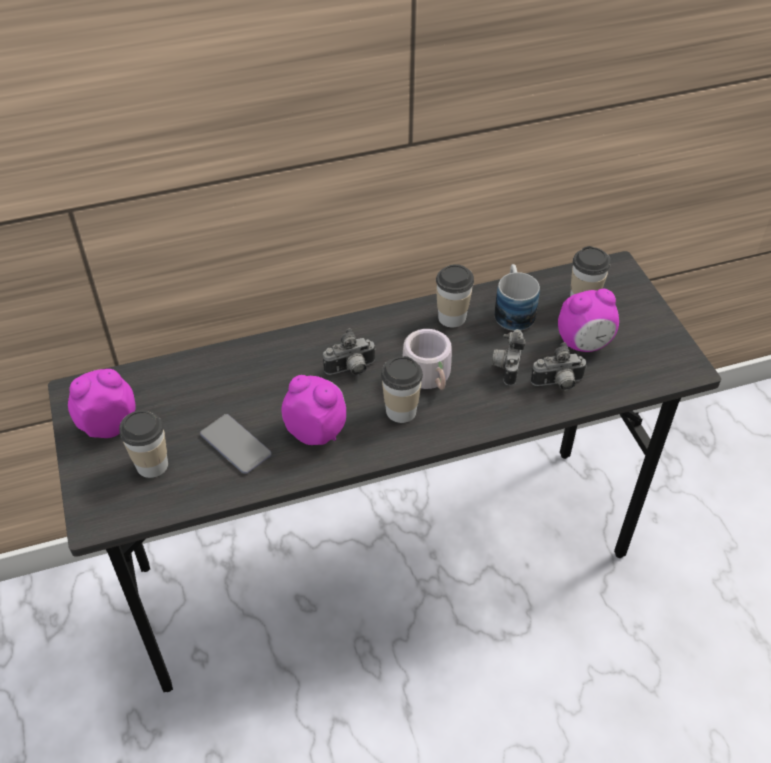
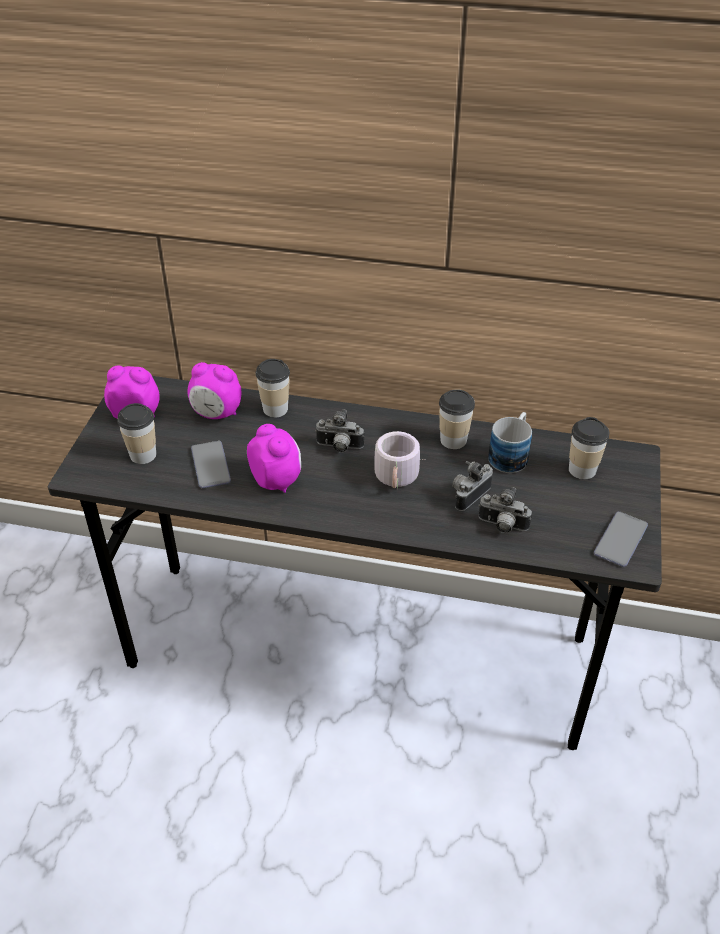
camera: 30 degrees right, 5 degrees down
cup [381,356,423,423] -> cup moved to [255,359,290,417]
alarm clock [558,289,619,352] -> alarm clock moved to [188,362,241,419]
none -> phone [594,512,648,567]

